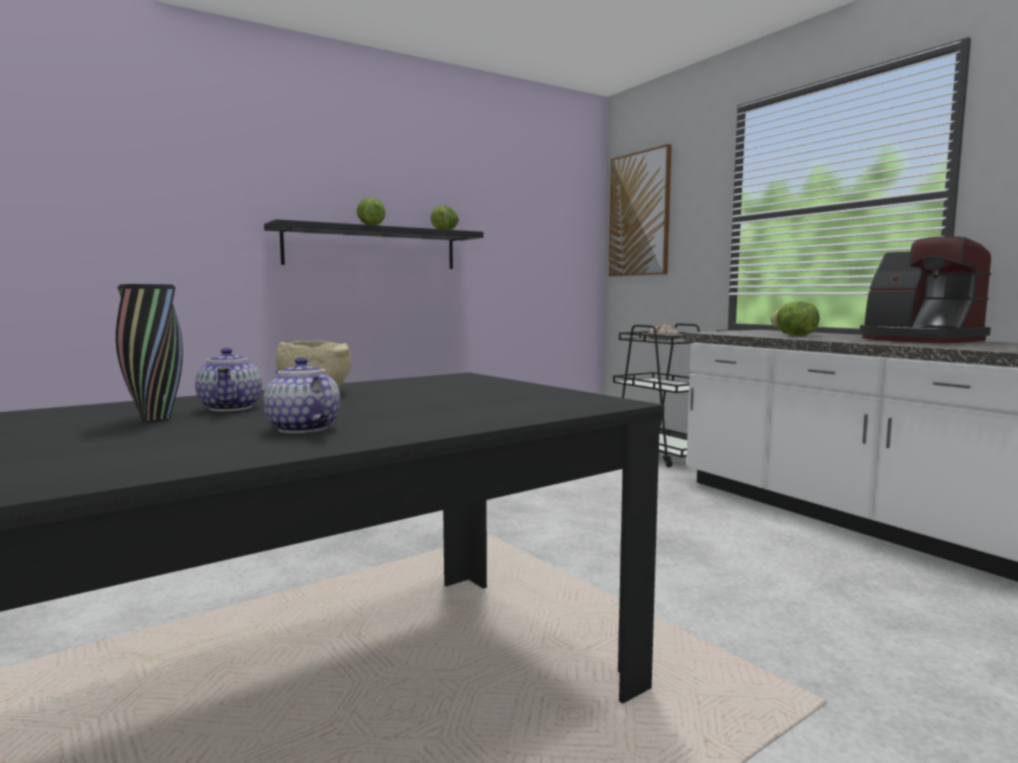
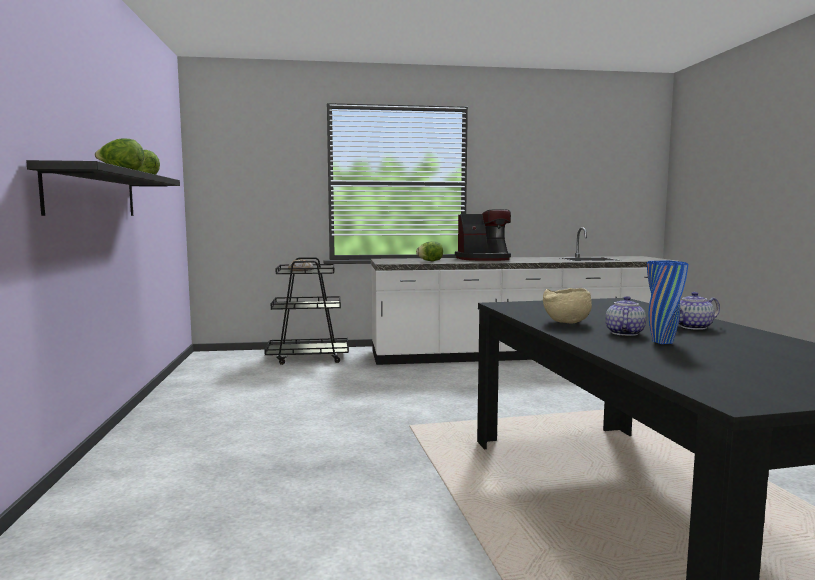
camera: 65 degrees left, 0 degrees up
black vase [116,284,183,422] -> blue vase [647,260,688,344]
teapot [195,348,262,412] -> teapot turned 75 degrees counterclockwise [605,296,646,336]
picture [609,144,672,277] -> none

